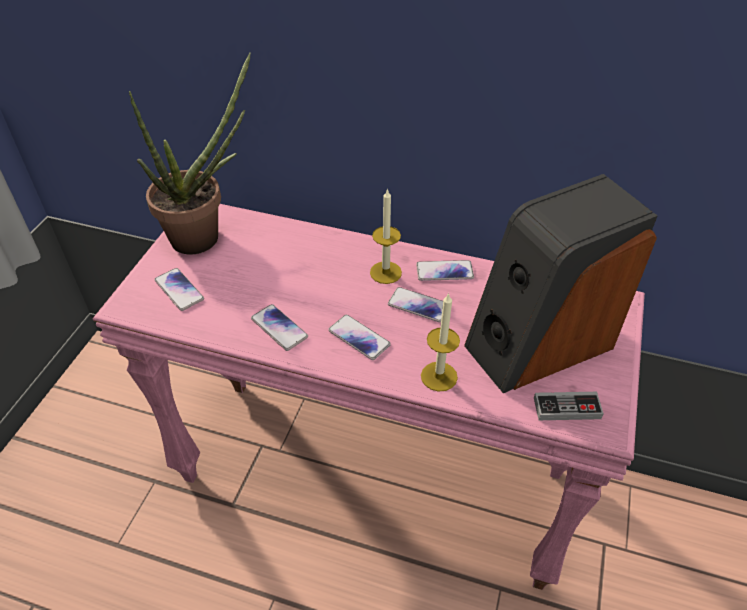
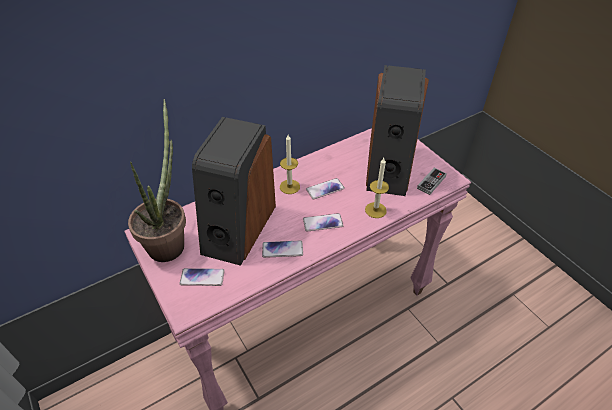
camera: 50 degrees left, 0 degrees up
phone [416,260,474,281] -> none
none -> speaker [192,117,276,266]

